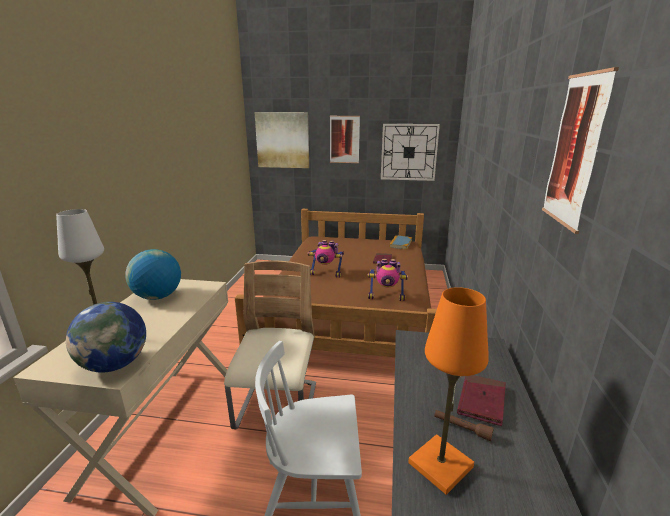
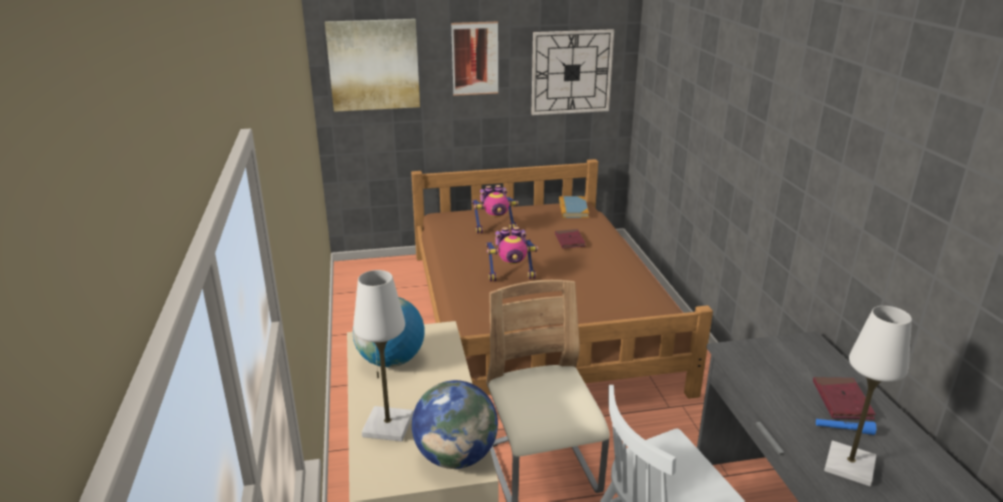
camera: 20 degrees left, 5 degrees up
toy robot [367,259,408,301] -> toy robot moved to [472,185,518,234]
orange table lamp [408,287,489,495] -> white table lamp [824,306,912,486]
brown flashlight [434,410,494,441] -> blue flashlight [816,419,876,435]
picture [542,67,619,234] -> none

